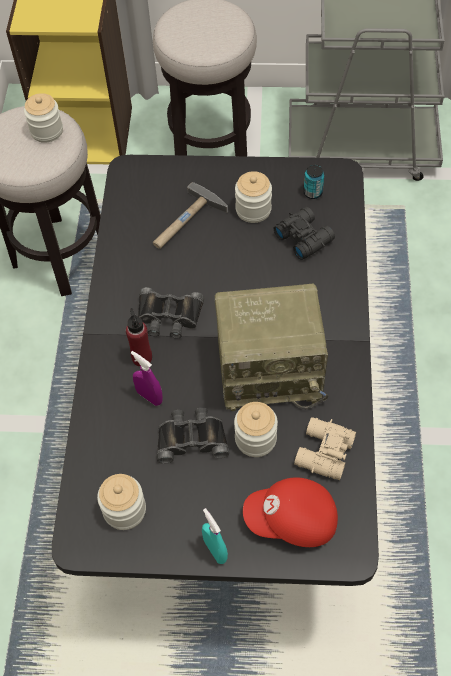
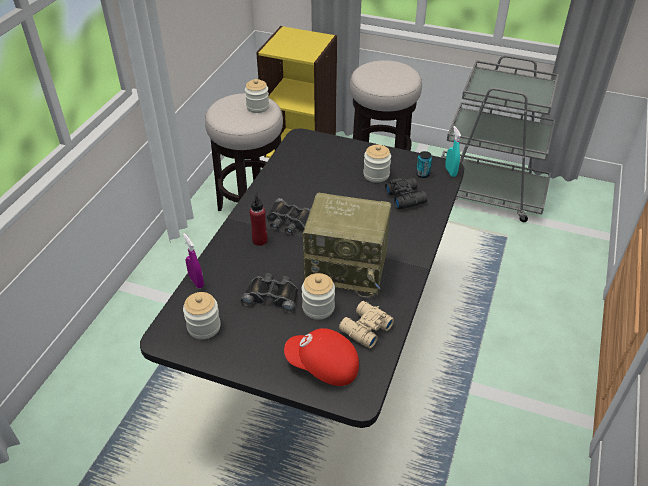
camera: 15 degrees right, 15 degrees down
purple spray bottle [131,351,163,406] -> purple spray bottle moved to [183,233,204,288]
hammer [153,182,228,249] -> none
turquoise spray bottle [202,508,228,564] -> turquoise spray bottle moved to [445,126,461,177]

